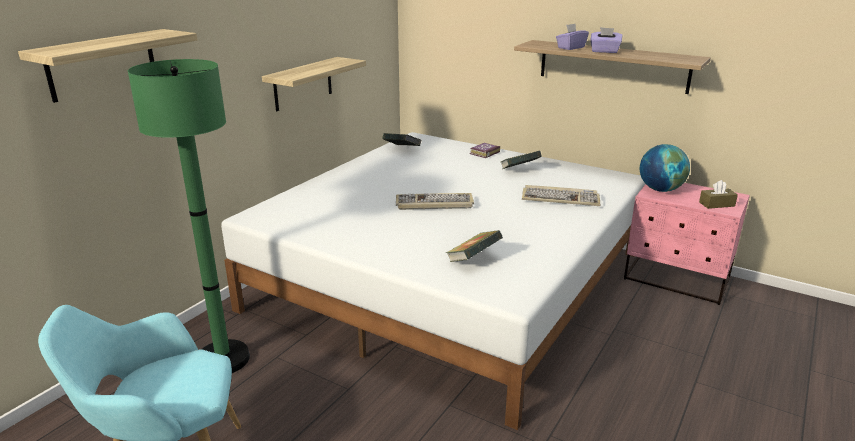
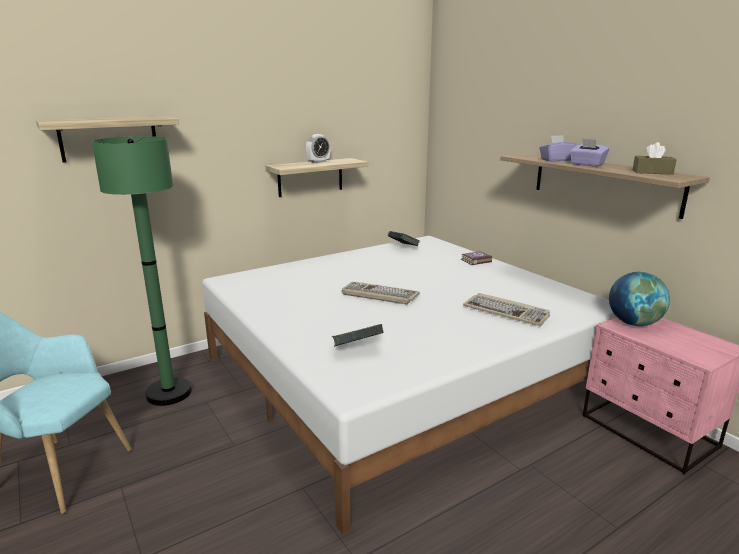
camera: 25 degrees right, 5 degrees down
book [501,151,542,169] -> none
brown tissue box [699,180,738,209] -> brown tissue box moved to [633,142,677,175]
none -> alarm clock [306,134,330,163]

